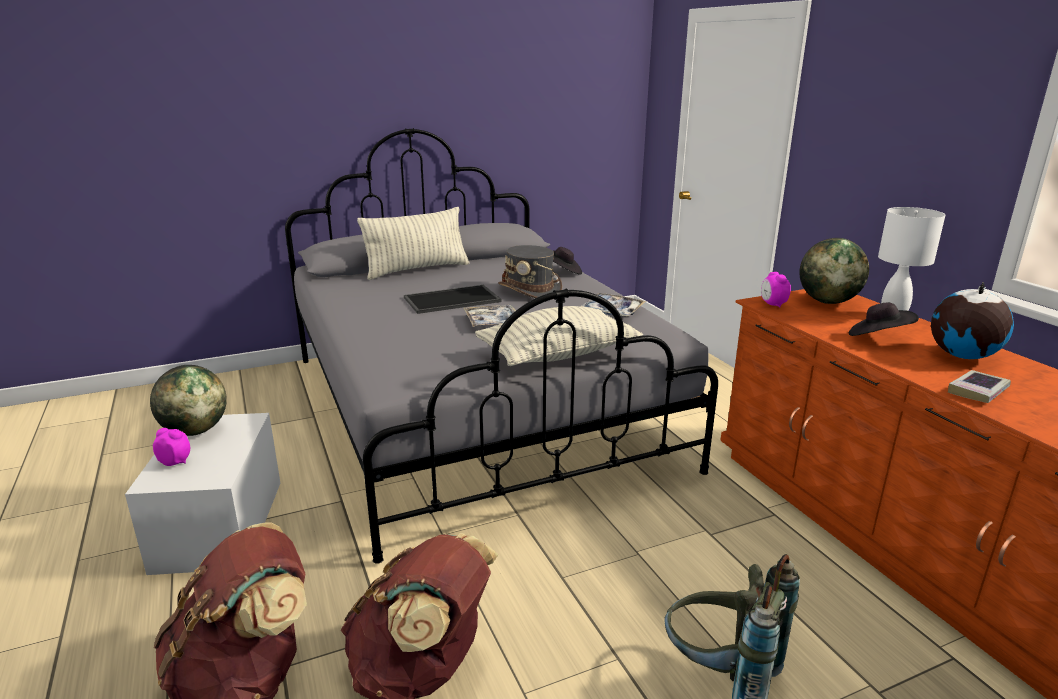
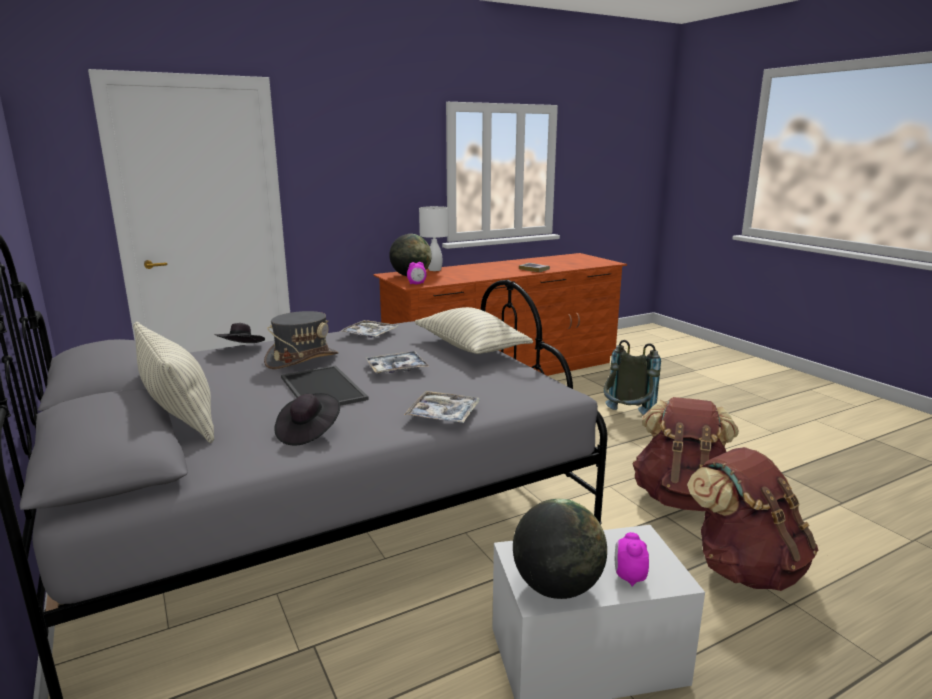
camera: 95 degrees left, 5 degrees down
black hat [849,303,919,336] -> black hat moved to [274,393,340,445]
globe [931,282,1014,359] -> none
none -> tray [404,391,480,423]

